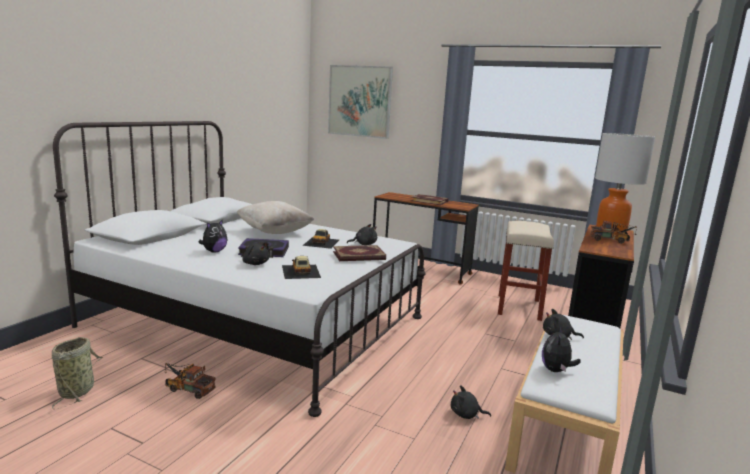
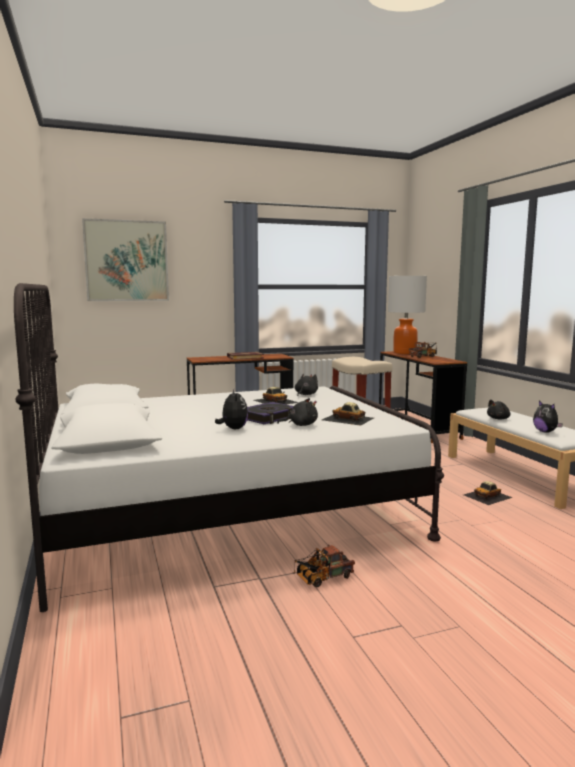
camera: 45 degrees left, 5 degrees down
basket [52,337,103,408] -> none
beige pillow [237,201,314,234] -> none
book [333,245,386,261] -> none
black plush toy [451,385,491,419] -> toy car [464,481,513,505]

